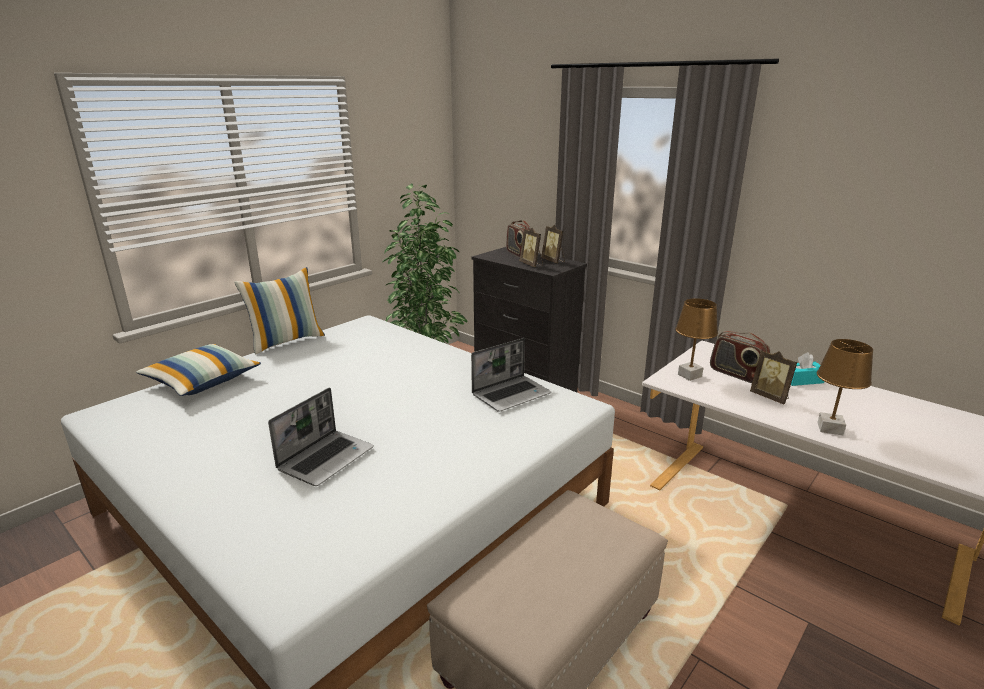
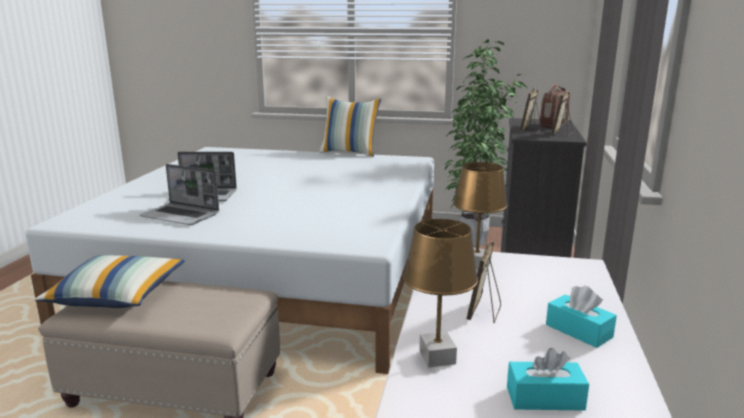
camera: 60 degrees right, 5 degrees down
pillow [136,344,261,396] -> pillow moved to [35,255,185,308]
laptop [471,338,551,412] -> laptop moved to [140,164,219,225]
radio [710,331,770,383] -> none
none -> turquoise tissue box [507,348,589,411]

